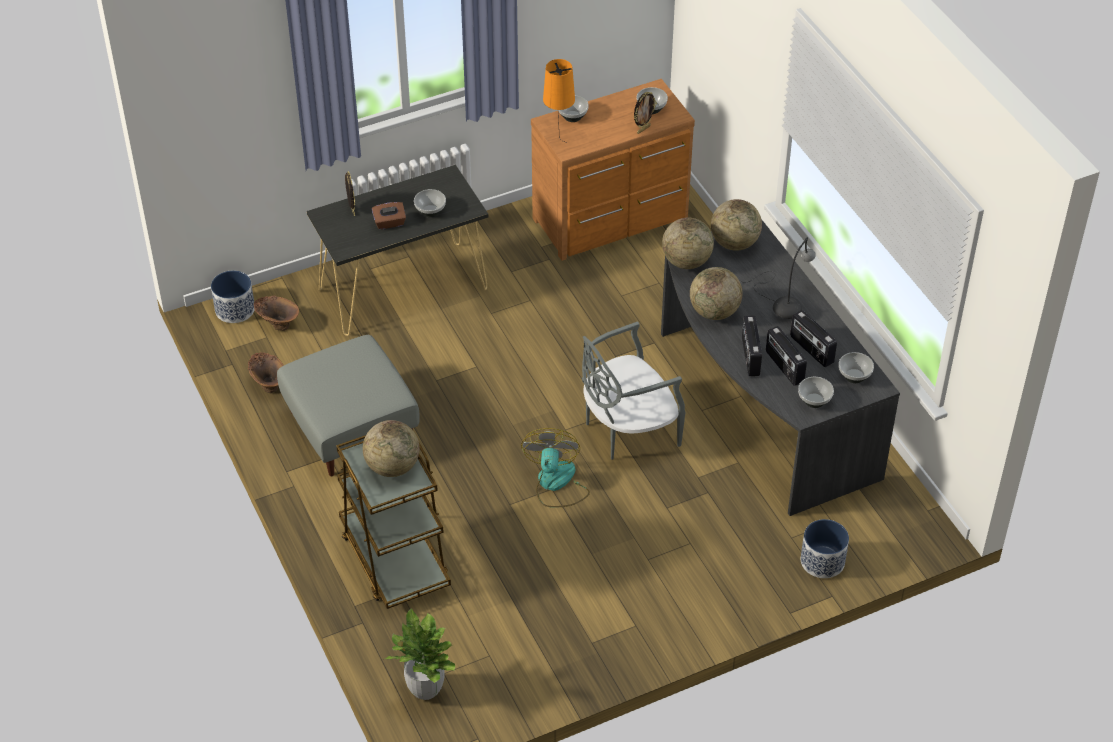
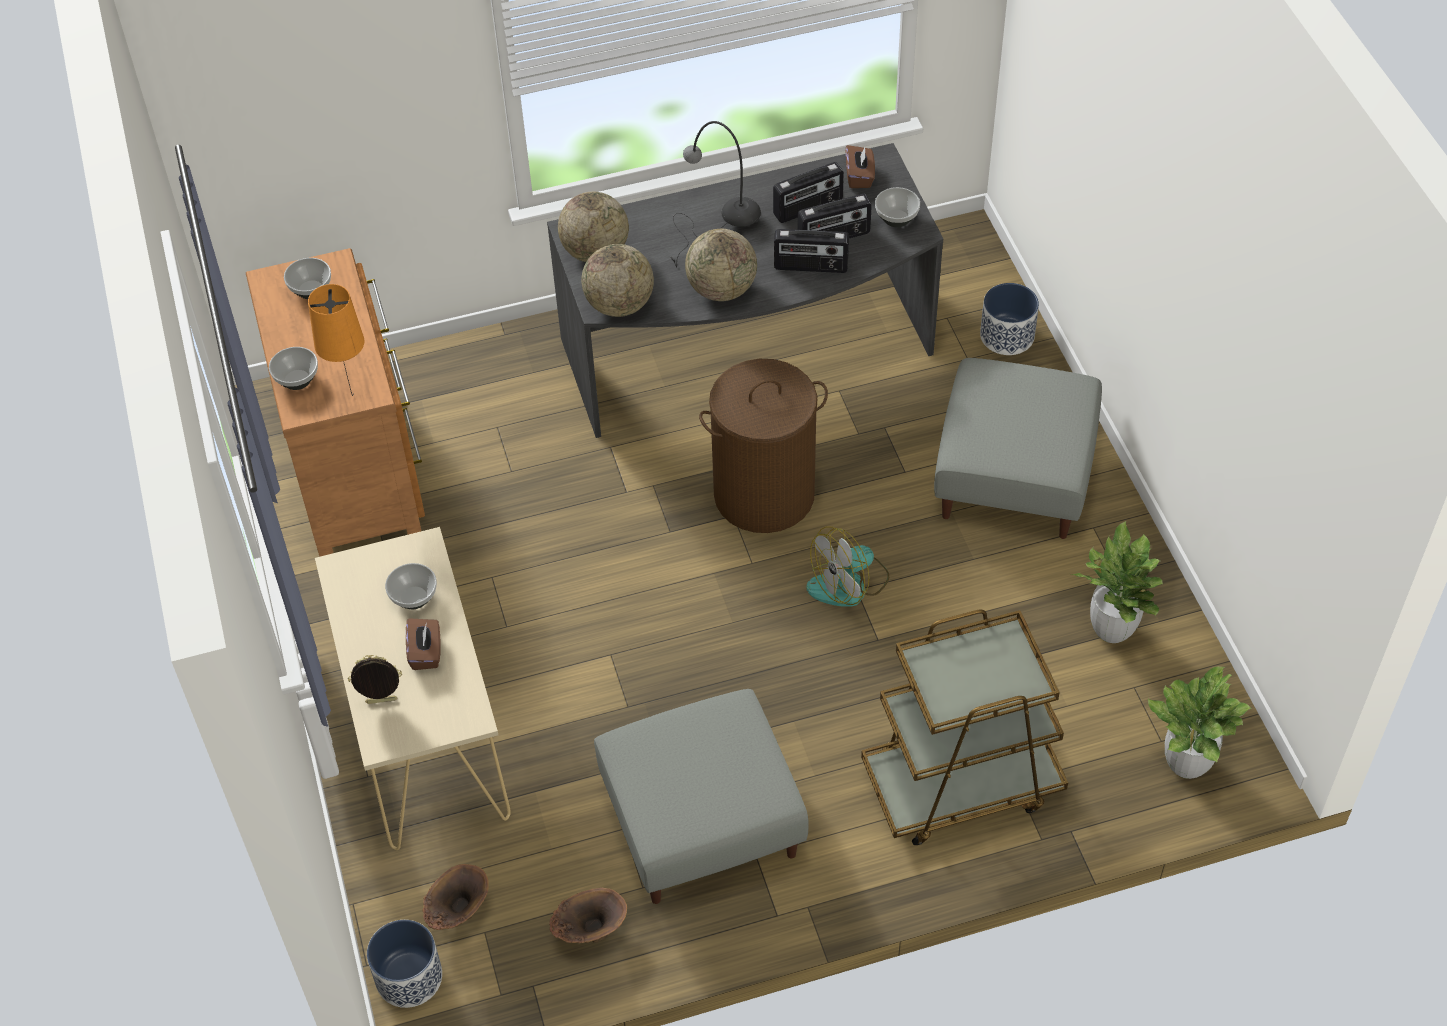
camera: 80 degrees left, 5 degrees up
black console table [307,165,488,336] -> beige console table [315,527,511,850]
globe [363,420,420,477] -> none
fan [521,428,590,508] -> fan turned 45 degrees counterclockwise [807,526,889,607]
grey chair [582,321,685,460] -> brown laundry basket [699,359,828,533]
picture frame [634,92,657,134] -> none
bowl [839,352,874,383] -> brown tissue box [846,145,875,188]
none -> grey ottoman [934,358,1102,539]
none -> potted plant [1072,521,1163,643]

